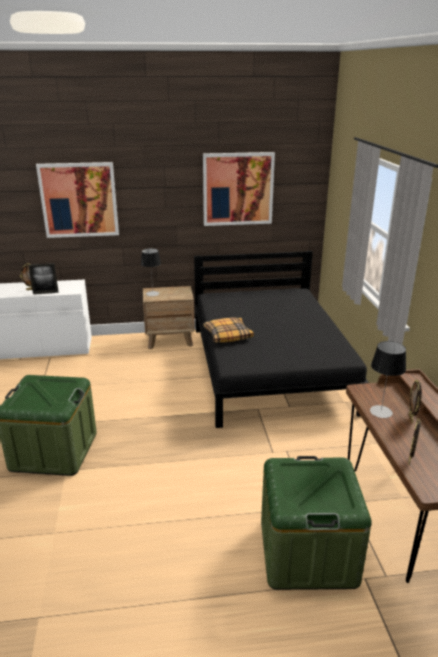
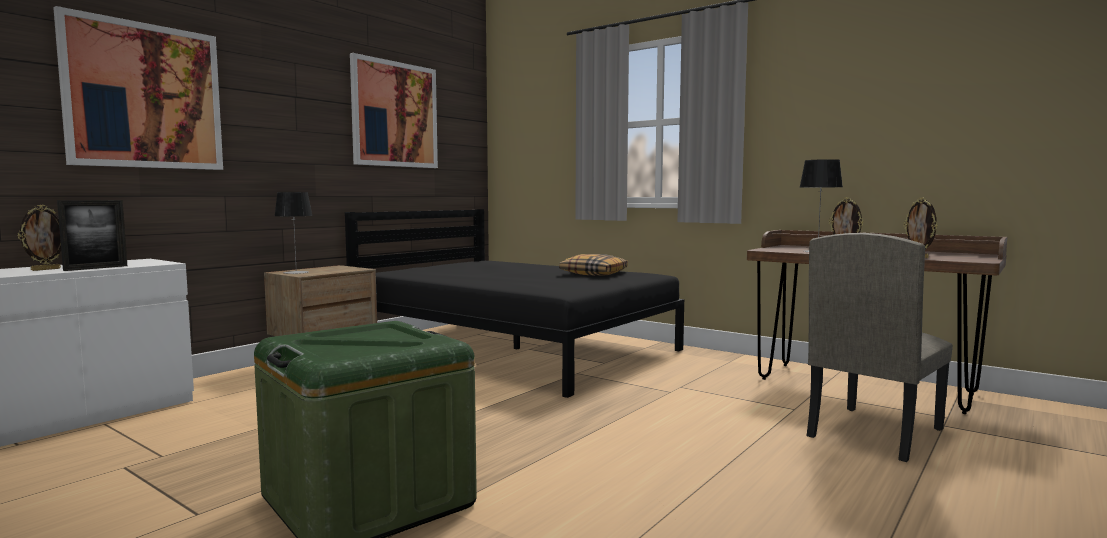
camera: 45 degrees left, 20 degrees down
pillow [203,317,254,343] -> pillow moved to [559,254,628,276]
green storage box [261,456,372,590] -> beige chair [807,233,953,462]

